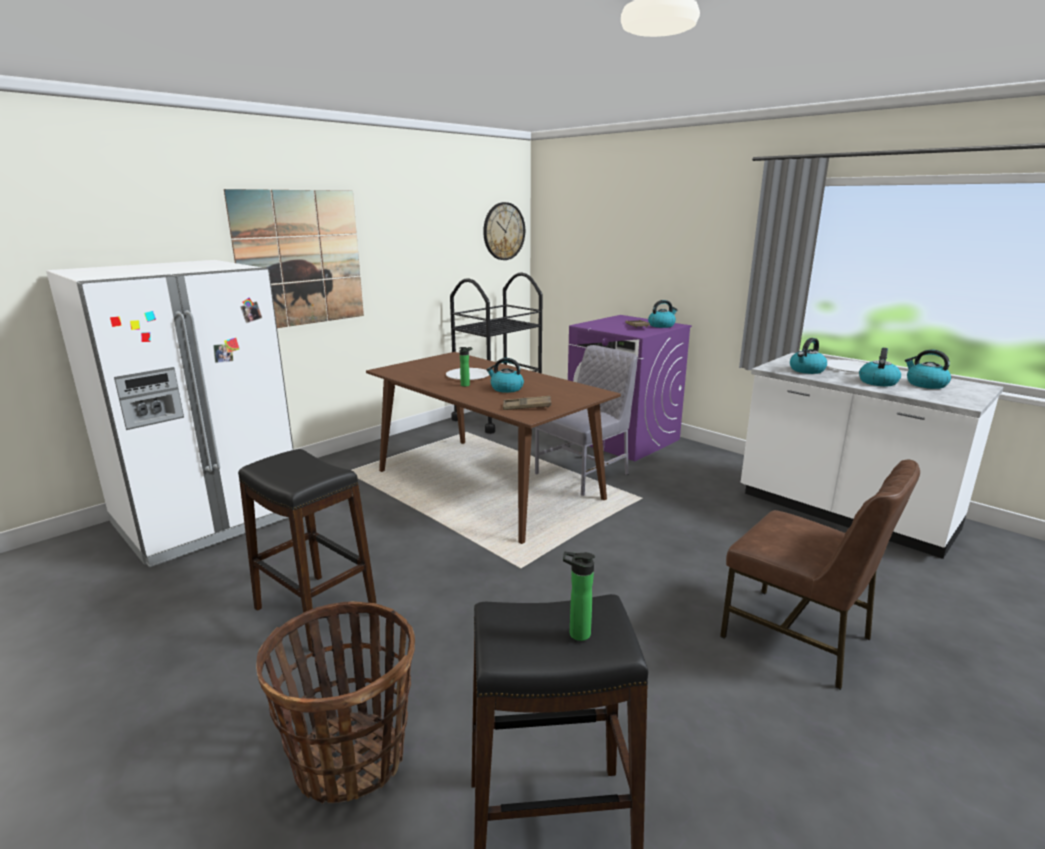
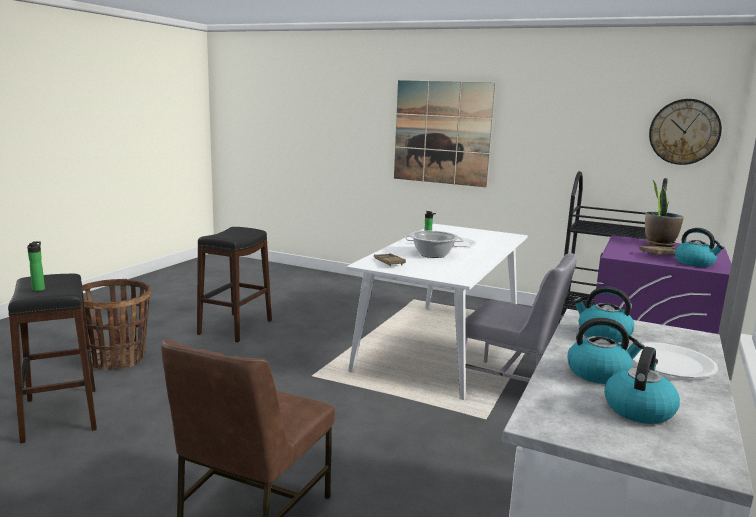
camera: 70 degrees right, 5 degrees down
white fridge [46,260,294,567] -> none
brown dining table [366,352,621,544] -> white dining table [346,224,528,400]
kettle [486,358,524,393] -> cooking pot [405,230,463,258]
none -> potted plant [645,180,684,247]

